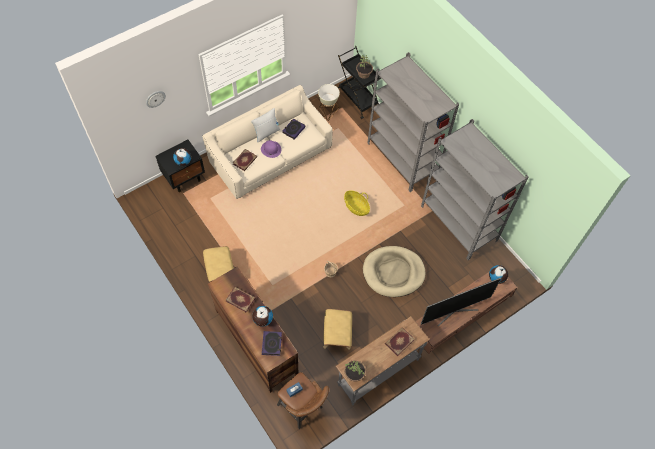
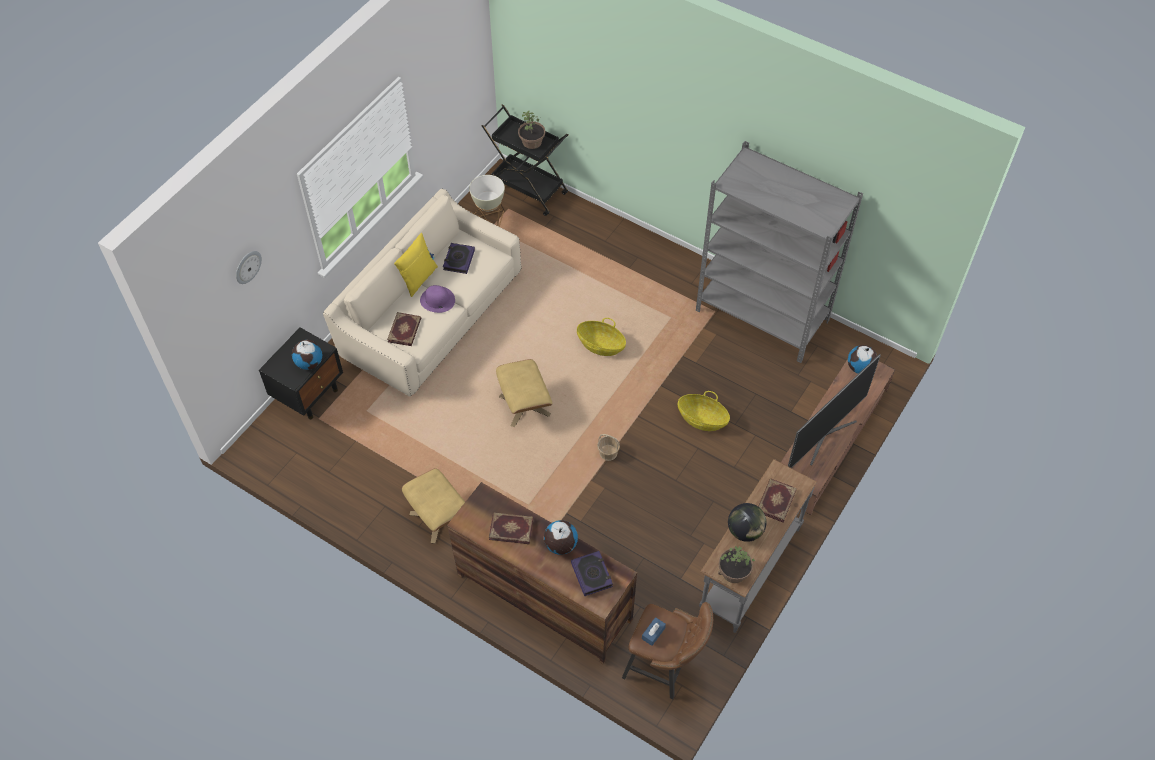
camera: 20 degrees left, 5 degrees down
grey pillow [251,108,280,142] -> yellow pillow [394,233,438,297]
beige ottoman [323,309,352,350] -> beige ottoman moved to [496,359,552,427]
beige dog bed [363,246,426,297] -> basket [678,391,730,431]
grey bookcase [367,52,459,192] -> none
none -> globe [728,503,766,542]

